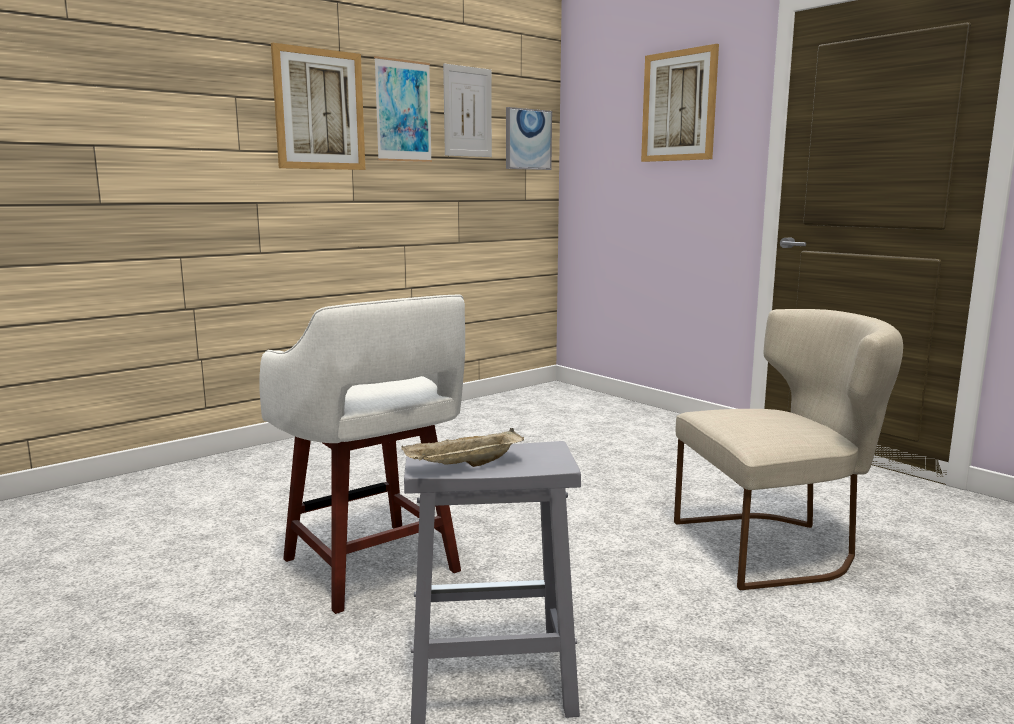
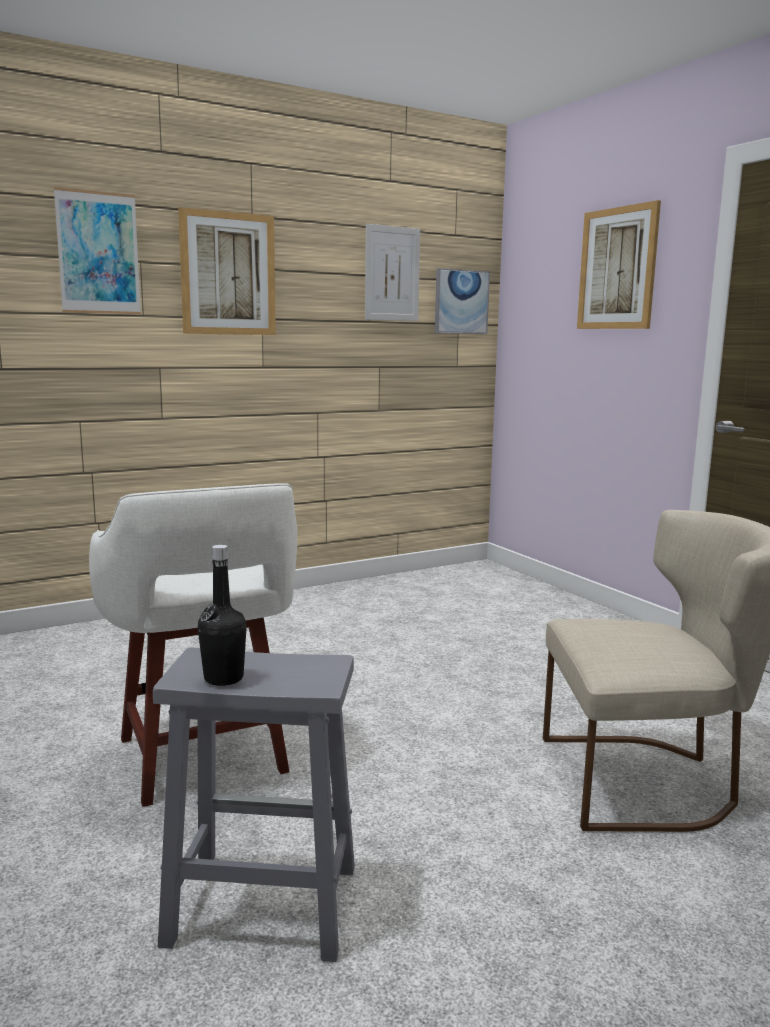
camera: 10 degrees right, 0 degrees up
picture [374,56,432,162] -> picture moved to [54,187,141,314]
beige tray [401,428,524,467] -> black bottle [198,545,247,686]

